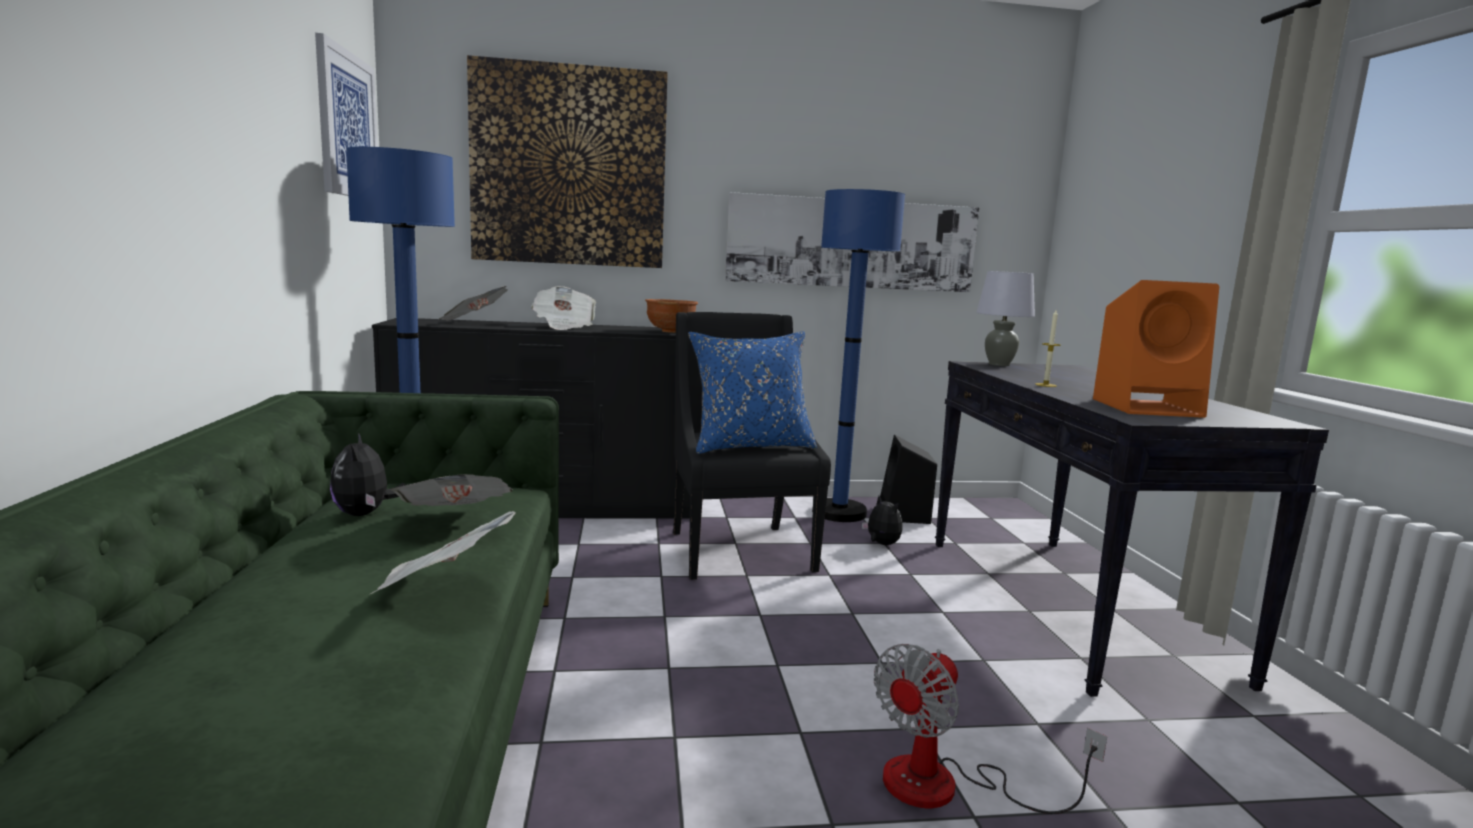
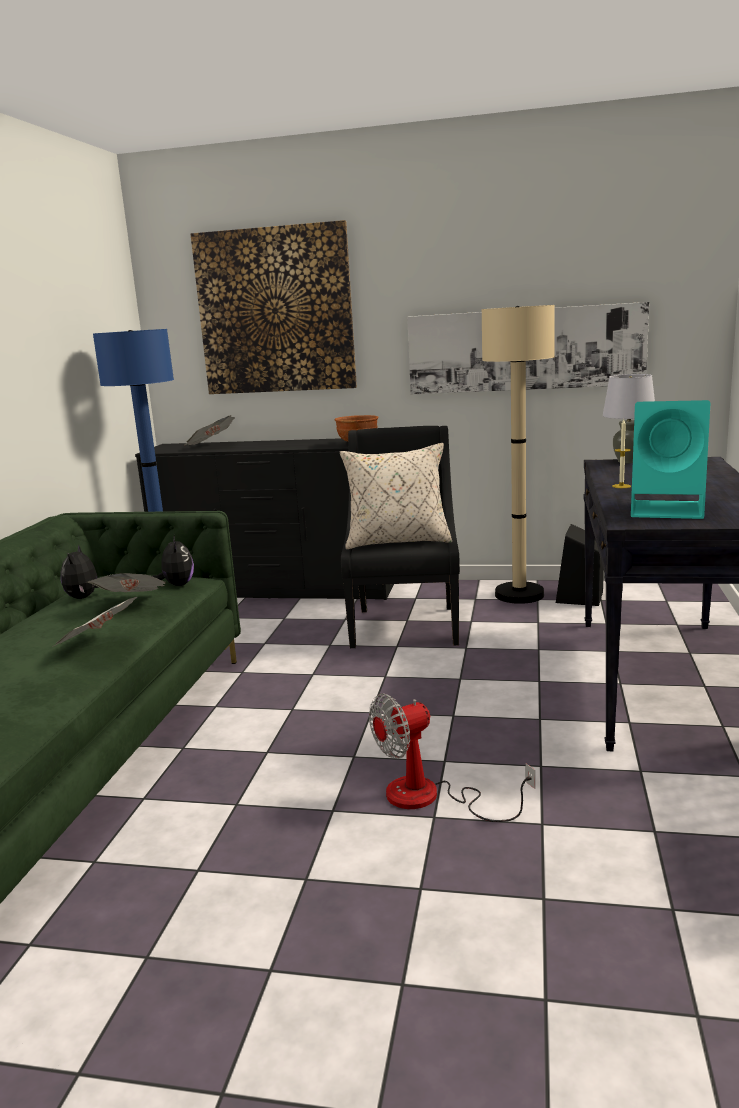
camera: 20 degrees right, 5 degrees up
picture [315,33,378,196] -> none
newspaper [531,286,596,330] -> none
blue pillow [688,331,817,454] -> beige pillow [340,443,452,549]
blue floor lamp [812,189,905,522] -> beige floor lamp [481,305,555,604]
plush toy [862,496,903,545] -> plush toy moved to [152,535,194,586]
orange speaker [1093,280,1219,418] -> turquoise speaker [631,400,710,519]

